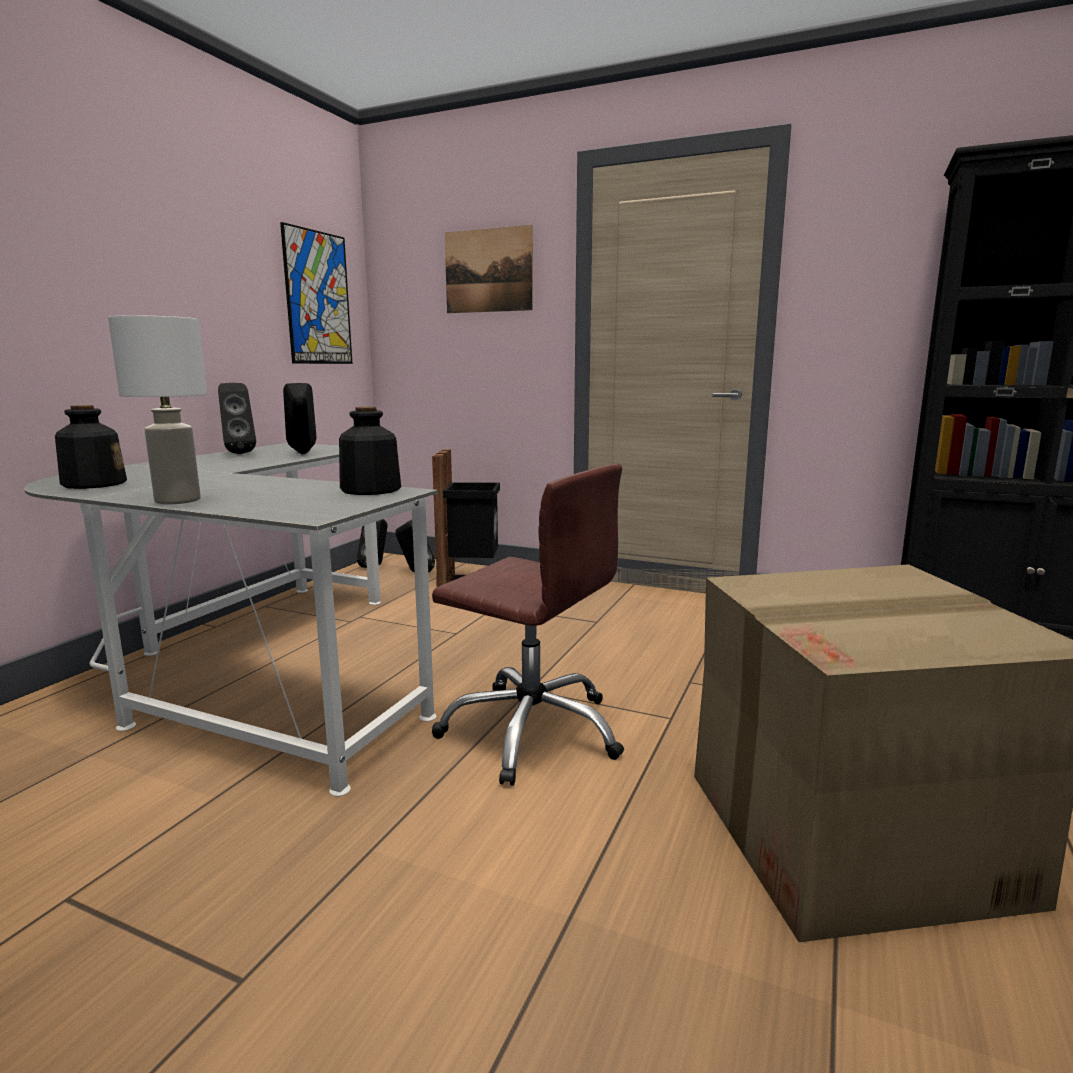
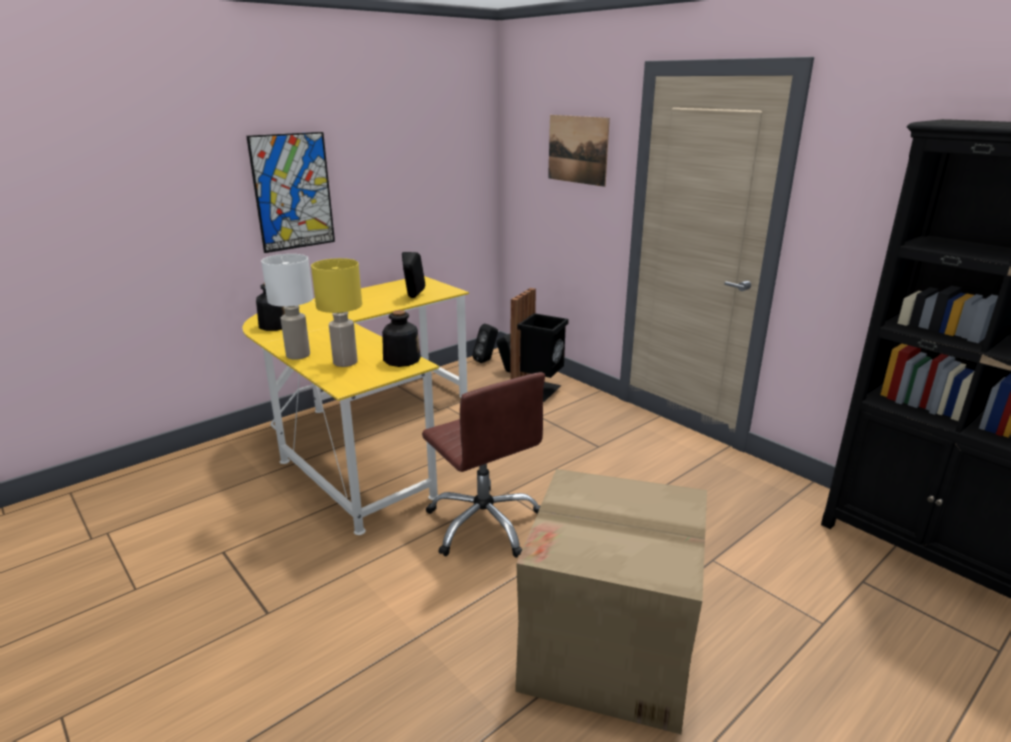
camera: 25 degrees right, 10 degrees up
grey desk [24,443,437,796] -> yellow desk [242,276,469,535]
black speaker [218,383,256,454] -> none
picture [280,222,353,364] -> picture moved to [246,132,335,253]
none -> yellow table lamp [311,258,362,367]

